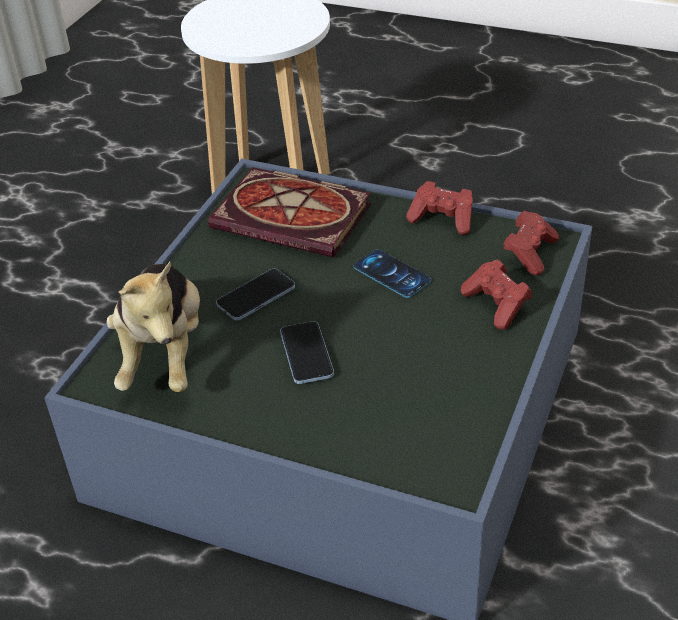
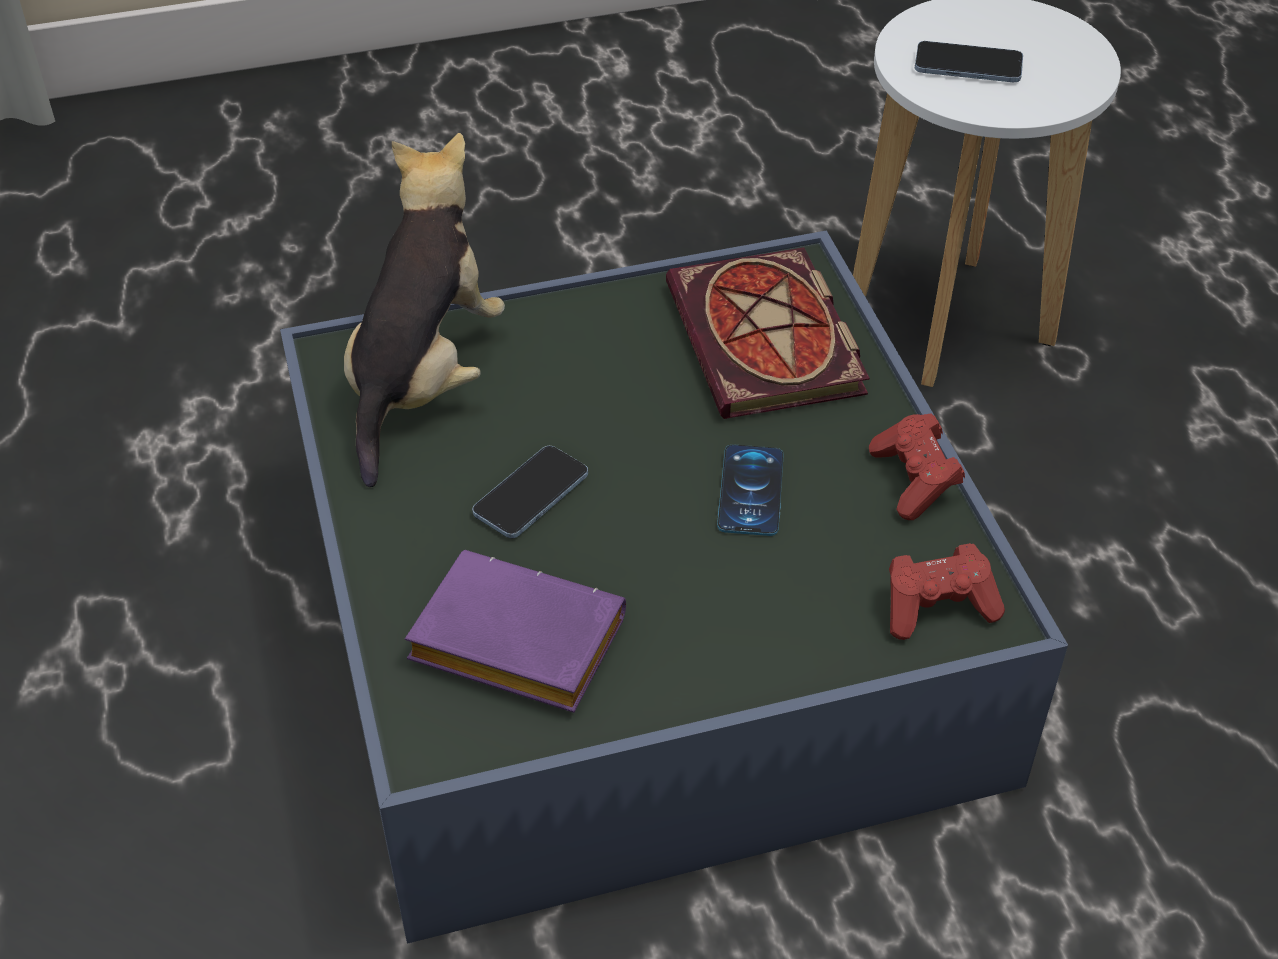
camera: 50 degrees right, 5 degrees up
plush toy [106,262,200,392] -> plush toy turned 150 degrees clockwise [344,133,505,487]
phone [216,269,295,321] -> phone moved to [915,41,1023,82]
red game controller [461,260,532,330] -> none
none -> purple book [405,550,626,713]

